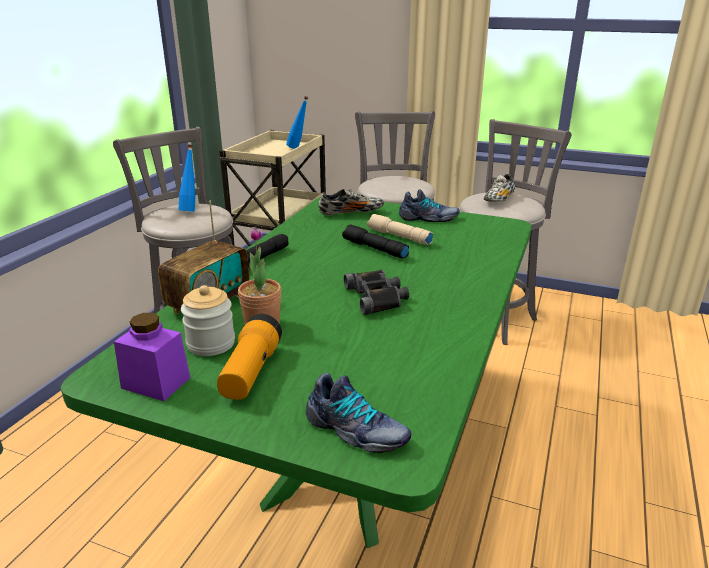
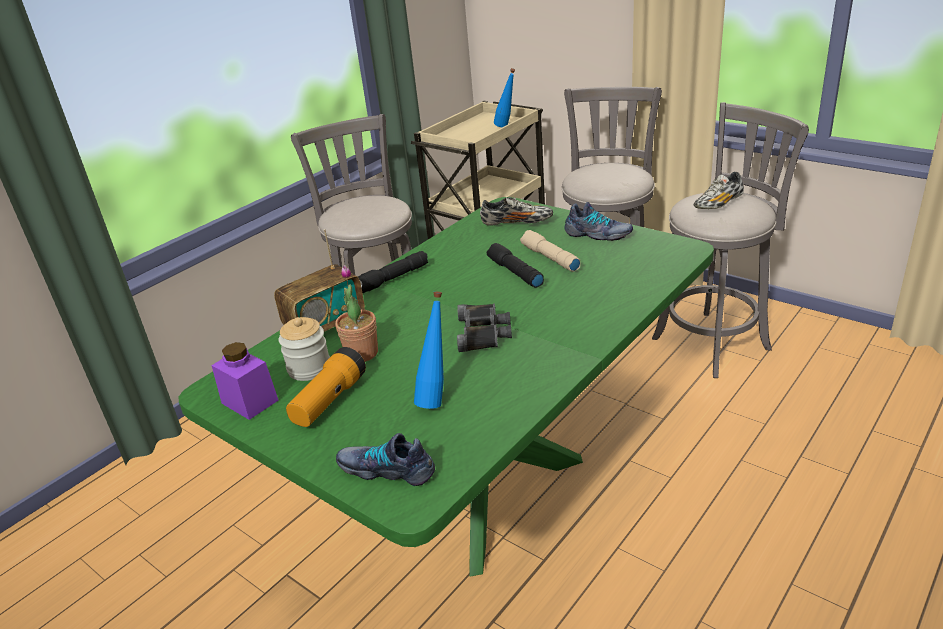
camera: 20 degrees right, 5 degrees up
blue bottle [178,145,195,212] -> blue bottle moved to [414,292,444,409]
shoe [306,373,411,453] -> shoe turned 150 degrees clockwise [336,433,435,486]

